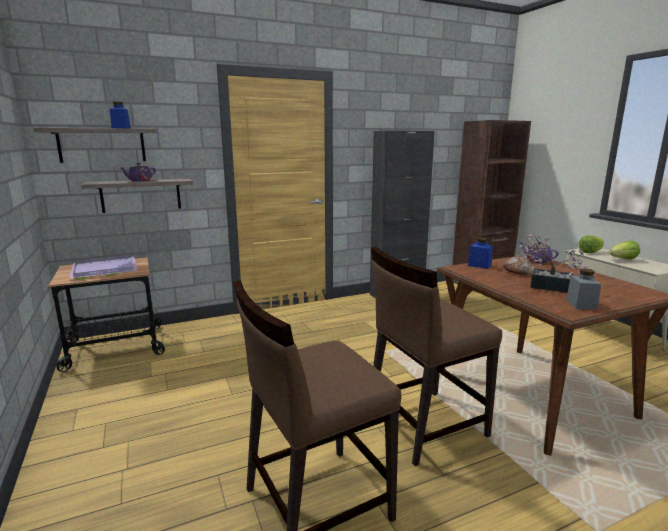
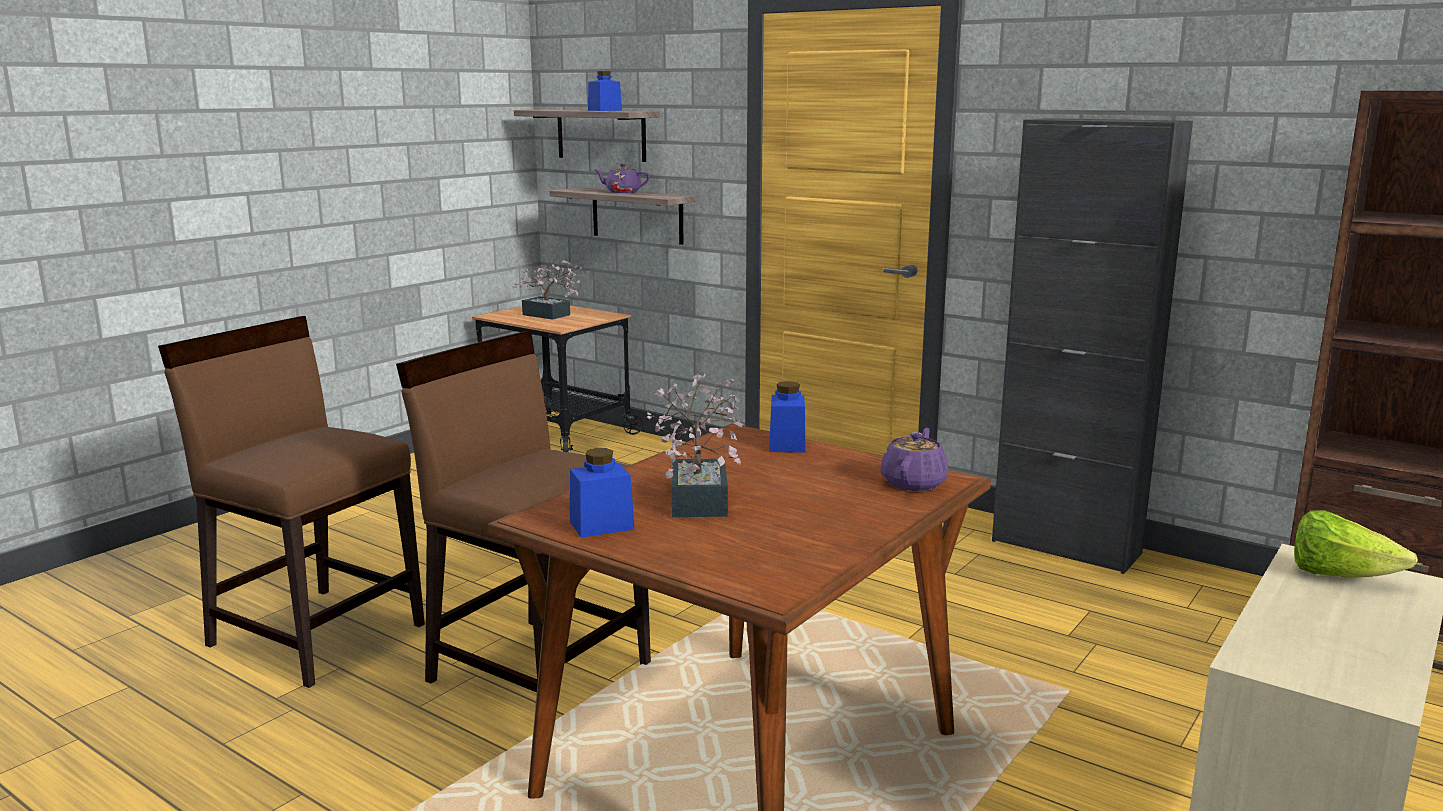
camera: 60 degrees right, 0 degrees up
purple tray [69,255,138,280] -> potted plant [512,260,582,320]
bread [503,257,533,275] -> none
grey jar [566,268,601,310] -> blue jar [570,448,635,538]
lettuce [609,240,640,259] -> none

